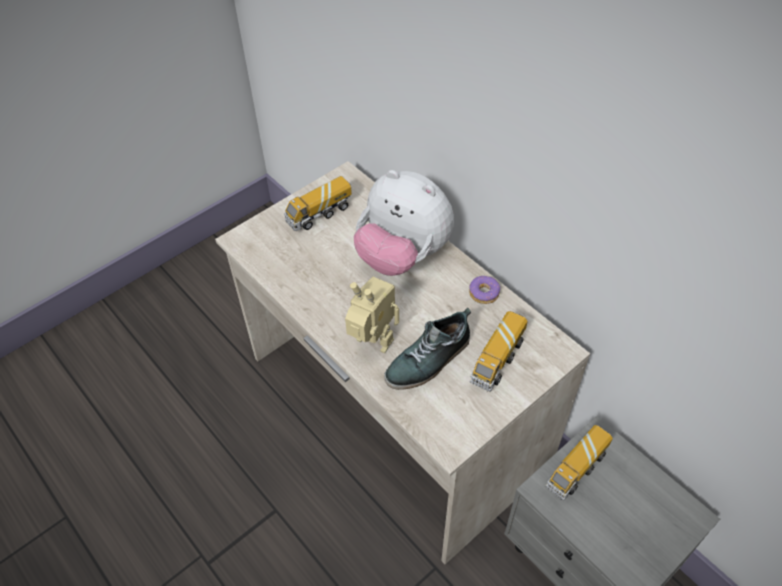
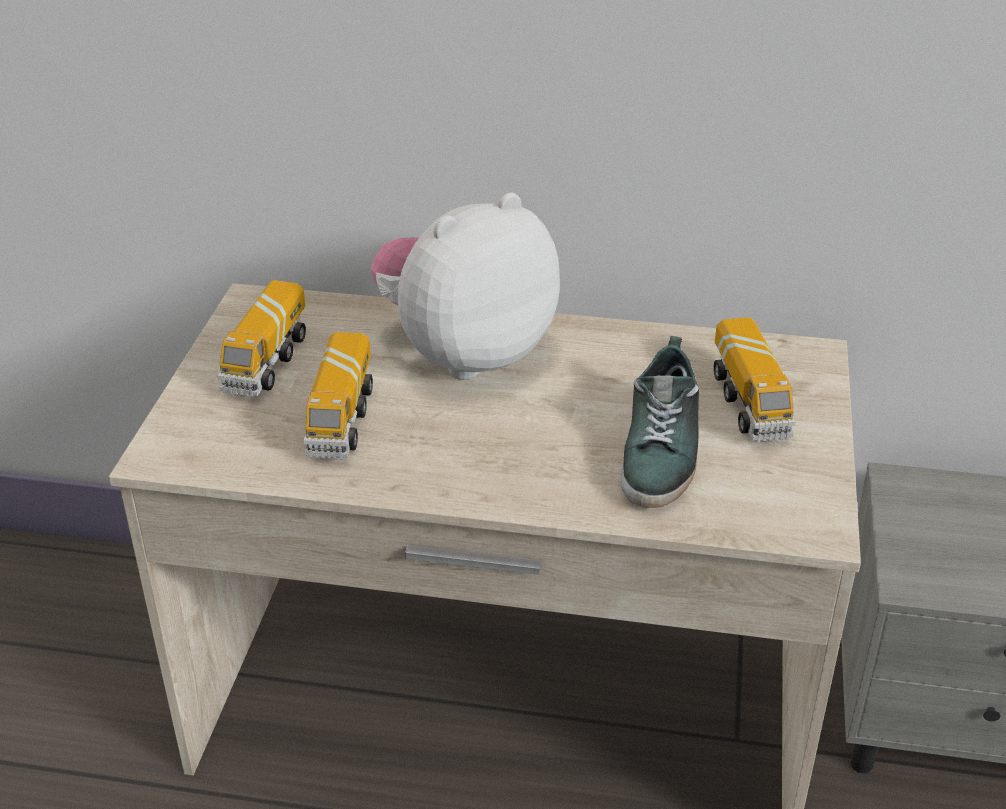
camera: 40 degrees left, 15 degrees down
toy robot [345,277,399,353] -> none
plush toy [354,170,454,276] -> plush toy turned 150 degrees clockwise [371,193,560,380]
donut [469,276,500,304] -> none
toy truck [546,425,613,501] -> toy truck moved to [304,332,373,460]

